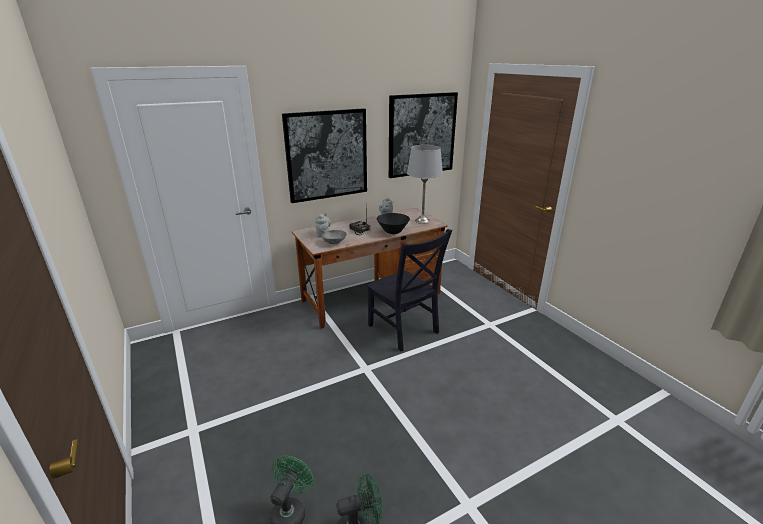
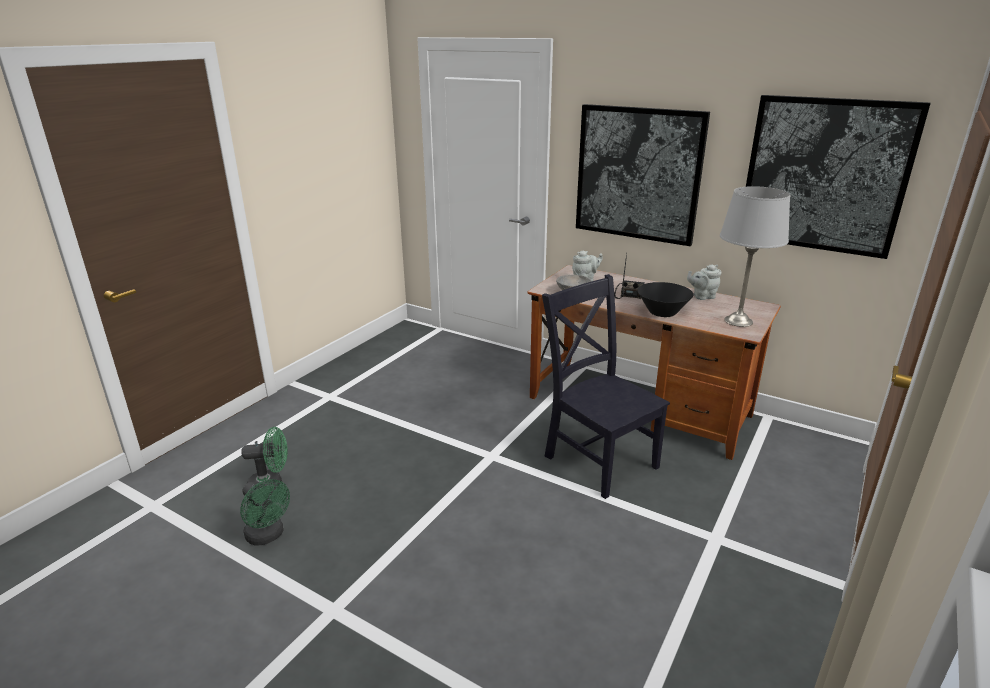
camera: 60 degrees right, 0 degrees up
black chair [367,229,452,352] -> black chair turned 120 degrees clockwise [542,274,670,499]

